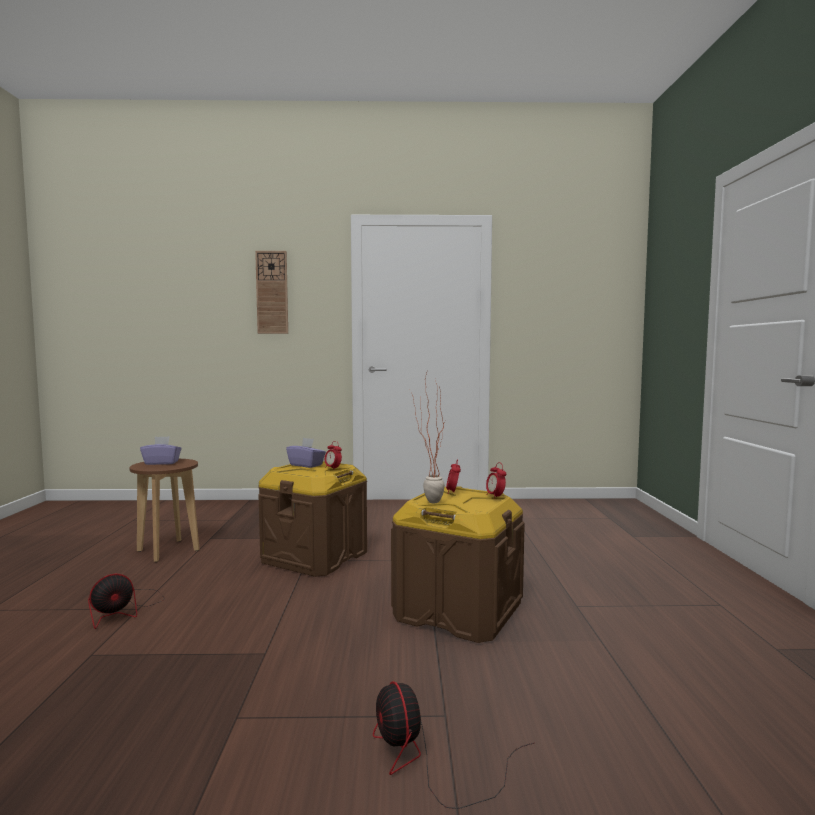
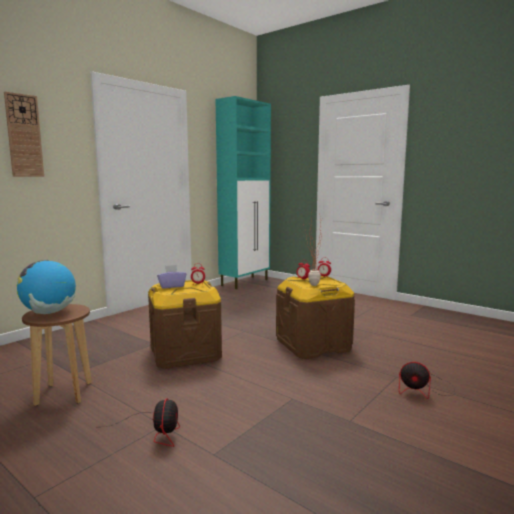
camera: 50 degrees left, 5 degrees up
purple tissue box [140,436,182,465] -> globe [17,260,76,314]
none -> turquoise cabinet [216,96,271,289]

